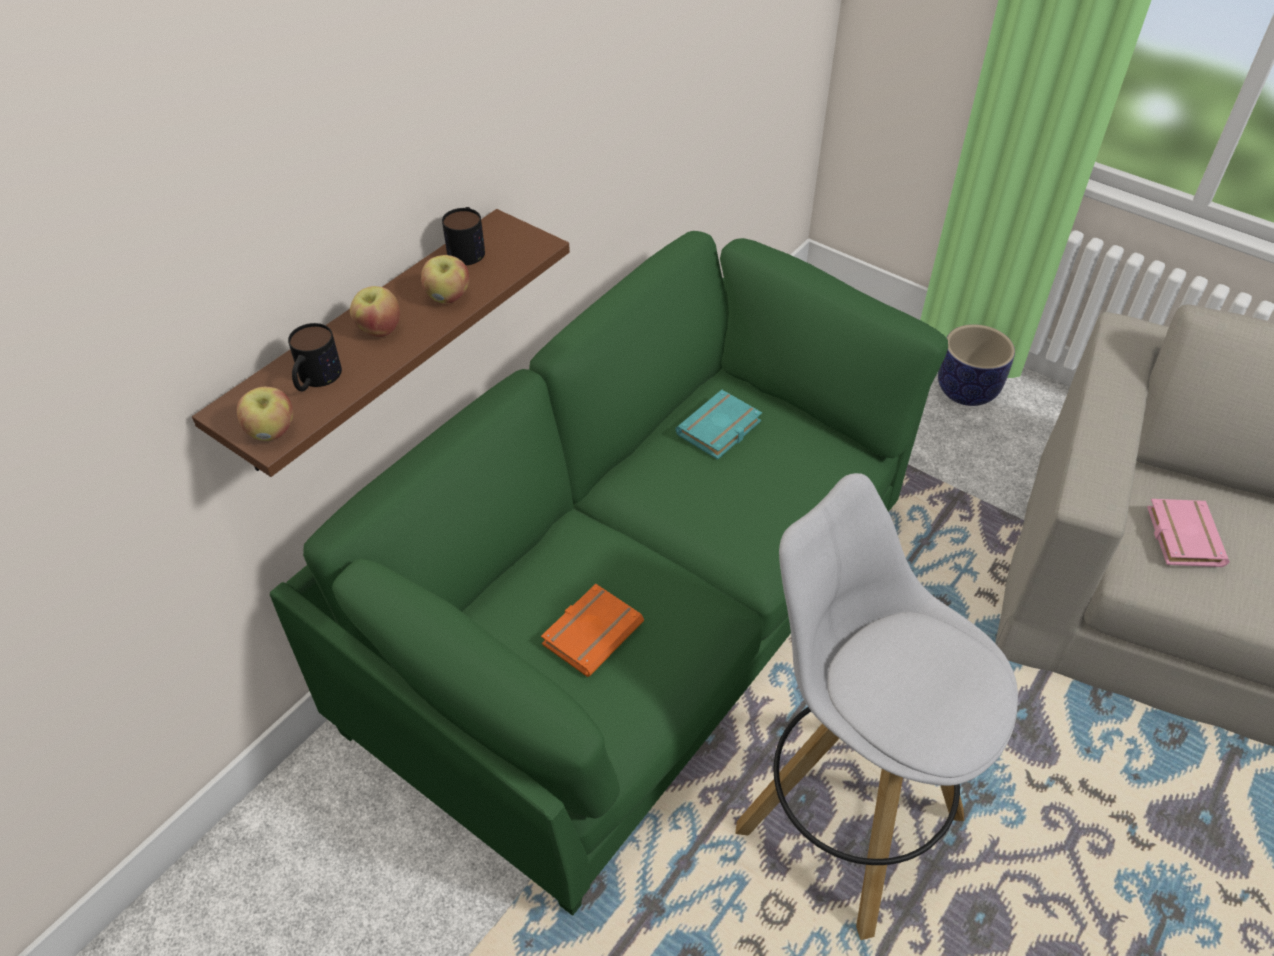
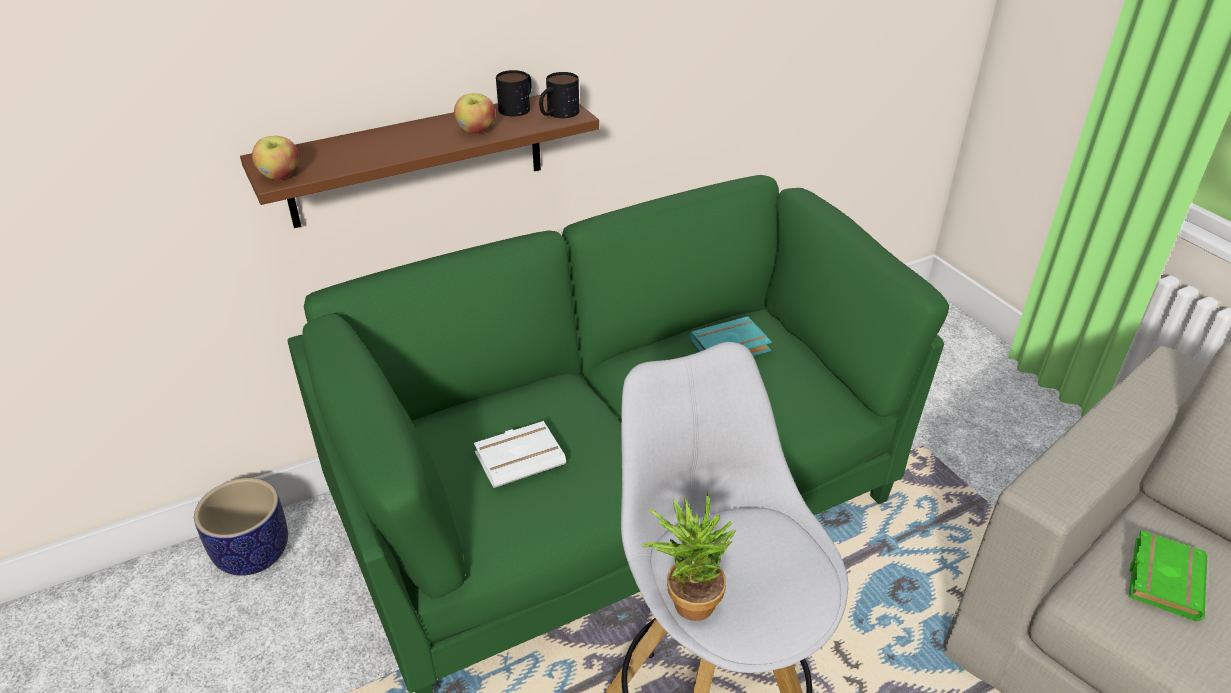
camera: 25 degrees right, 10 degrees down
mug [288,323,342,391] -> mug moved to [539,72,579,118]
apple [350,286,400,337] -> none
orange book [541,584,644,677] -> white book [474,421,566,488]
planter [938,324,1015,406] -> planter moved to [194,478,288,576]
pink book [1147,499,1230,567] -> green book [1129,530,1207,621]
none -> potted plant [642,491,736,621]

